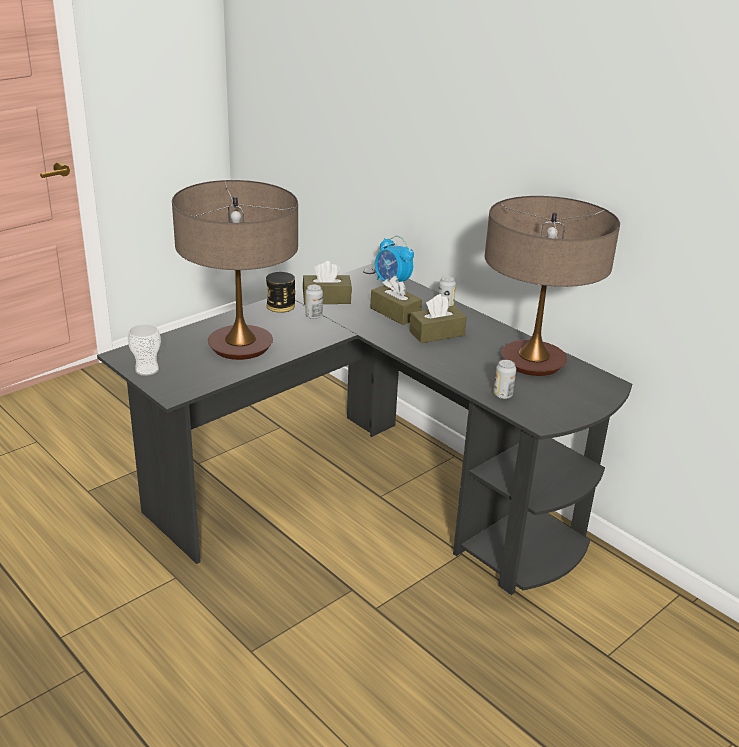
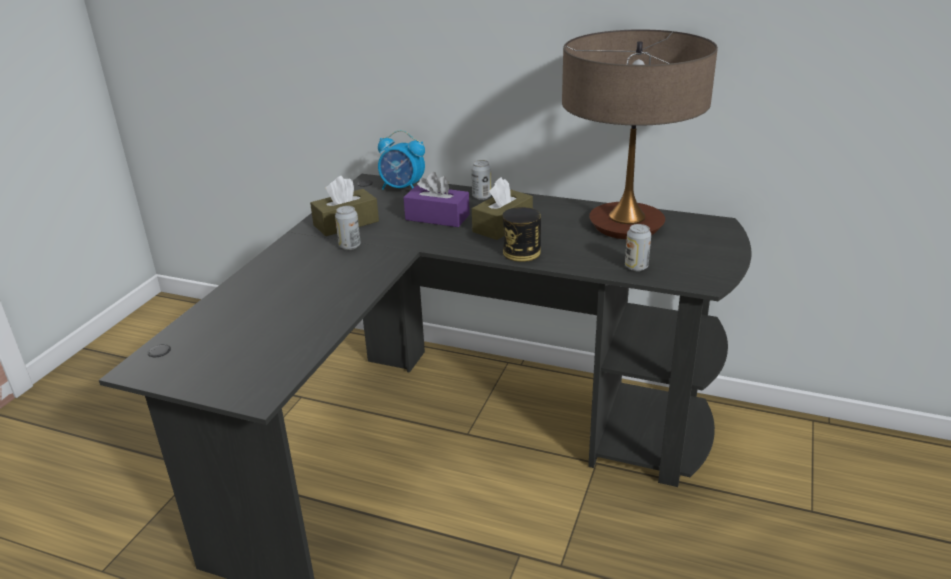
camera: 25 degrees left, 0 degrees up
cup [128,324,161,376] -> none
table lamp [172,180,298,360] -> none
can [266,272,295,313] -> can moved to [502,207,541,262]
brown tissue box [370,276,422,325] -> purple tissue box [403,172,470,227]

